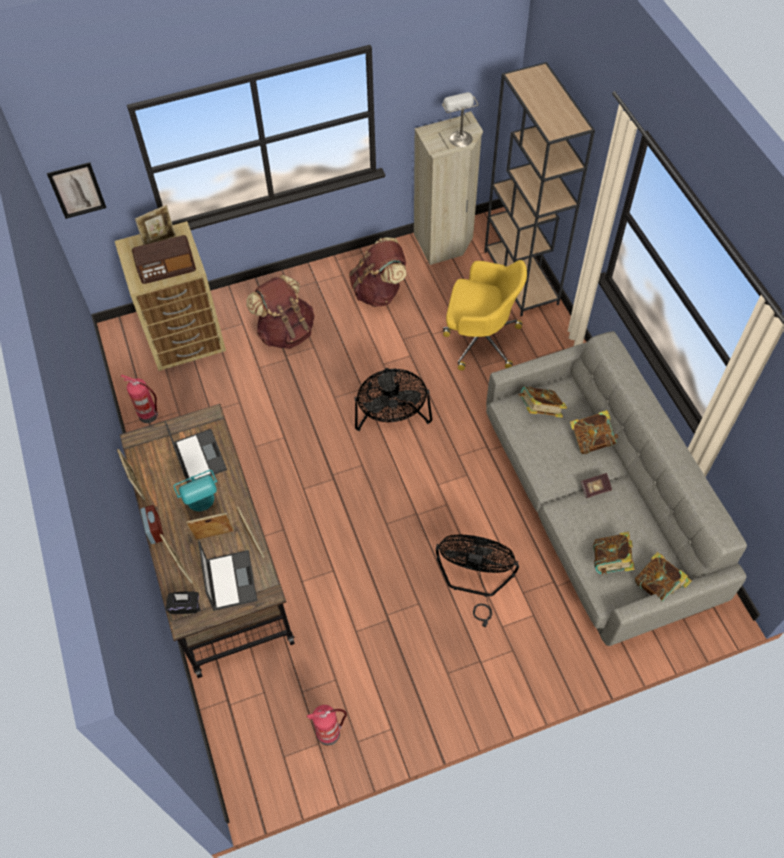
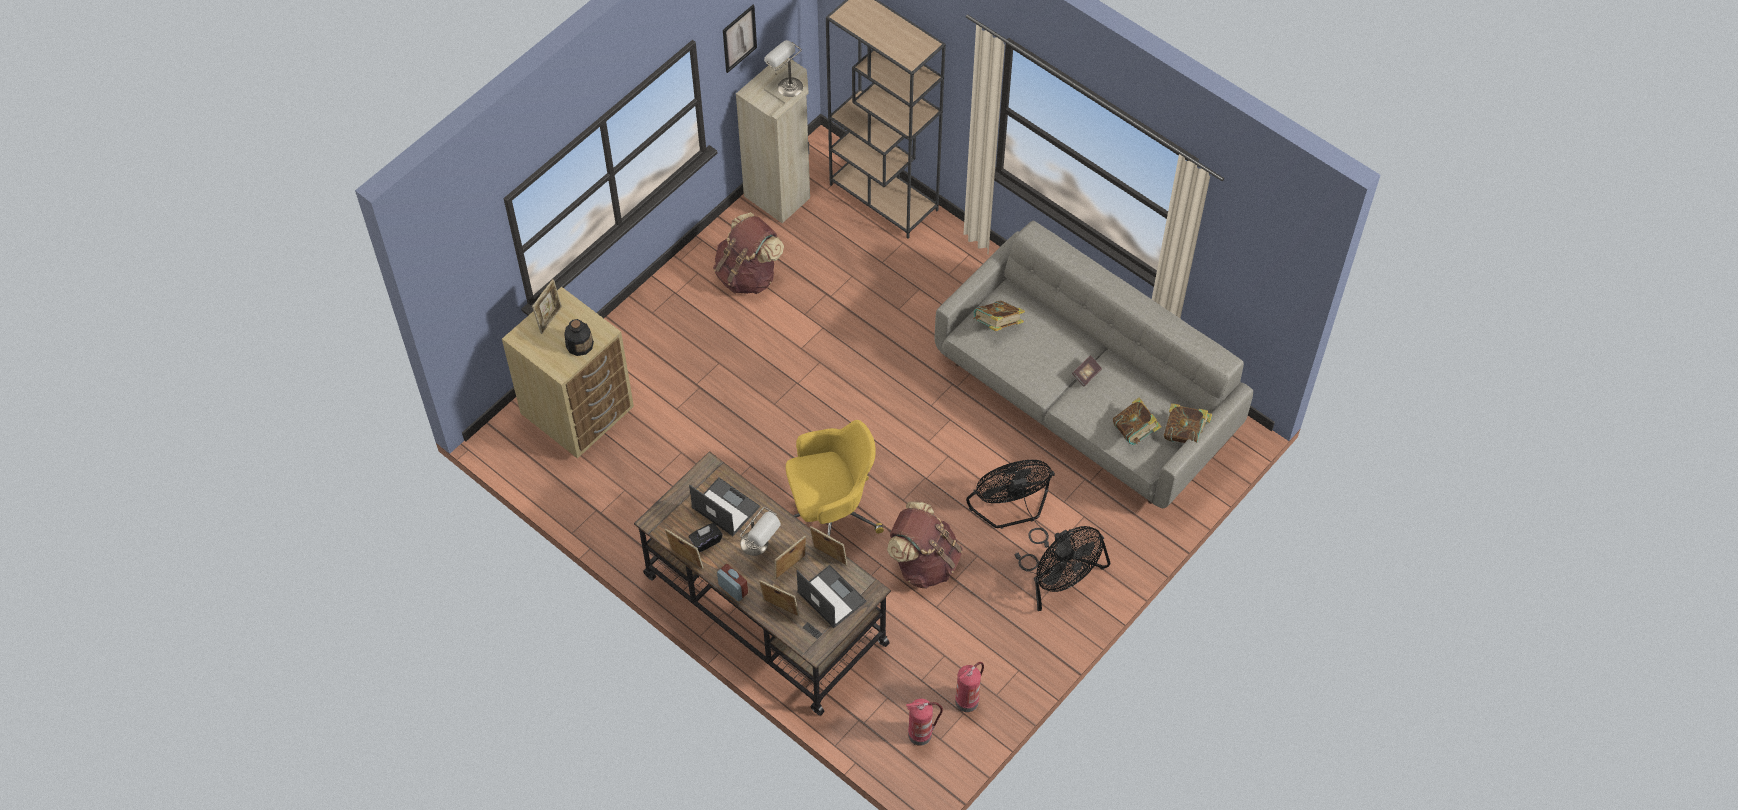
camera: 30 degrees left, 0 degrees up
picture [47,162,106,219] -> picture moved to [723,5,757,73]
fire extinguisher [121,375,158,423] -> fire extinguisher moved to [906,699,943,746]
radio [132,235,196,284] -> bottle [564,319,594,356]
black tissue box [166,592,199,614] -> black tissue box moved to [689,523,723,552]
turquoise table lamp [173,470,217,511] -> white table lamp [740,507,781,556]
brown backpack [246,275,314,349] -> brown backpack moved to [887,501,963,589]
black fan [354,368,432,431] -> black fan moved to [1015,526,1110,611]
yellow office chair [443,260,527,370] -> yellow office chair moved to [786,420,884,536]
book [570,410,618,454] -> none

